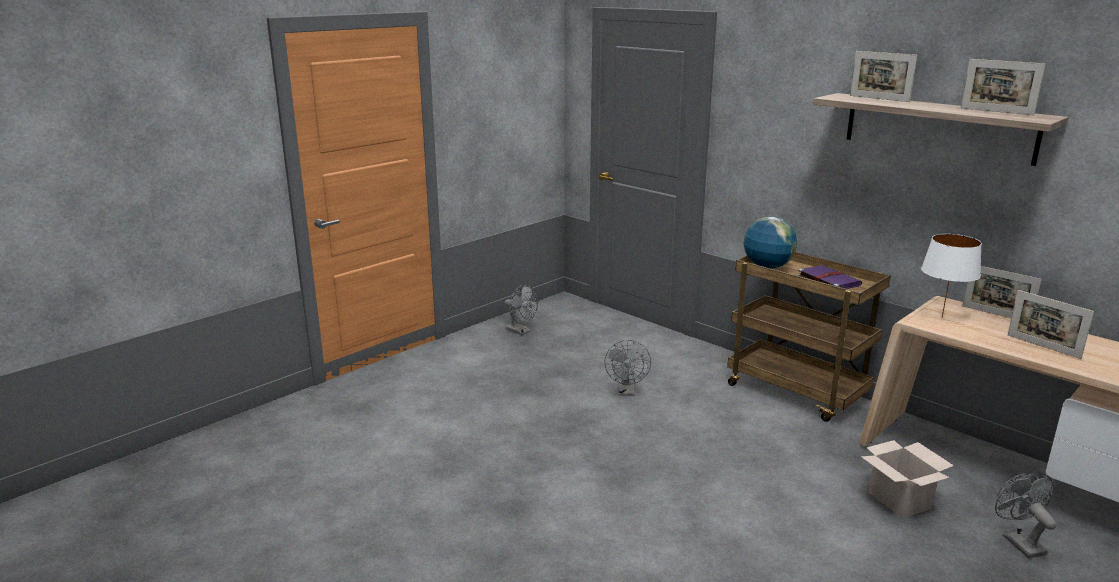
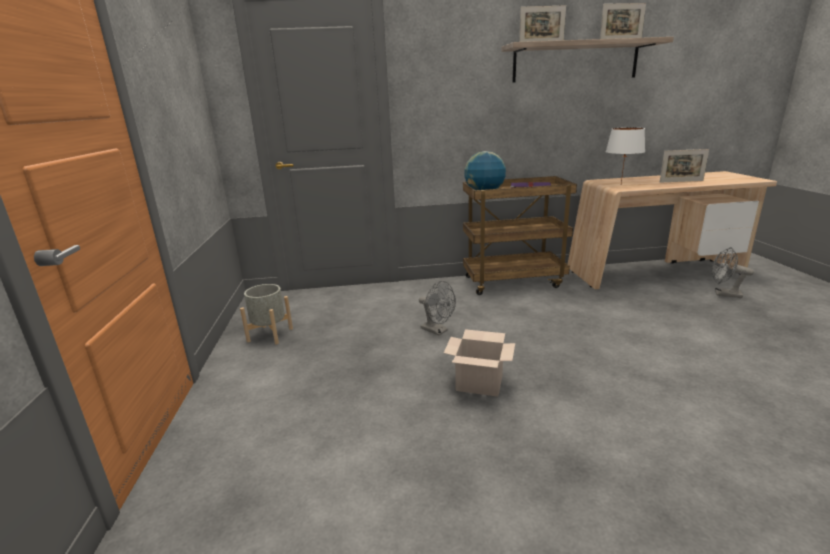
camera: 50 degrees left, 0 degrees up
grey fan [504,285,538,335] -> grey planter [240,284,293,344]
cardboard box [861,440,954,518] -> cardboard box moved to [444,329,515,397]
picture frame [962,266,1042,318] -> none

